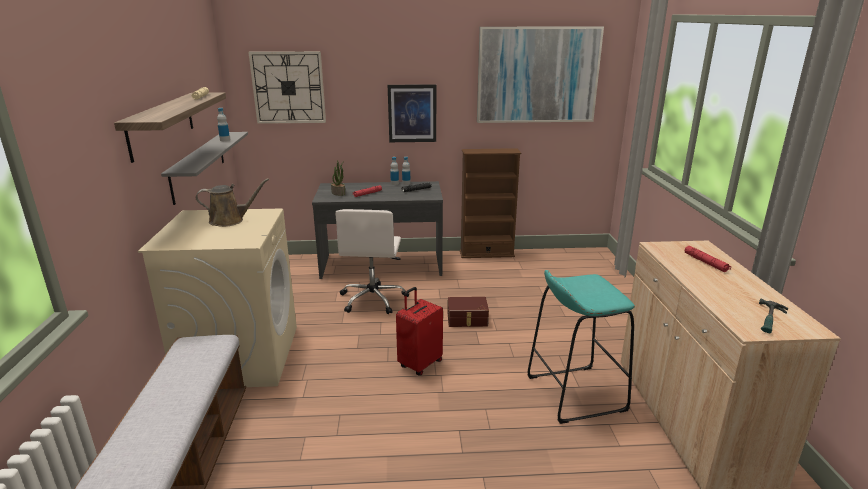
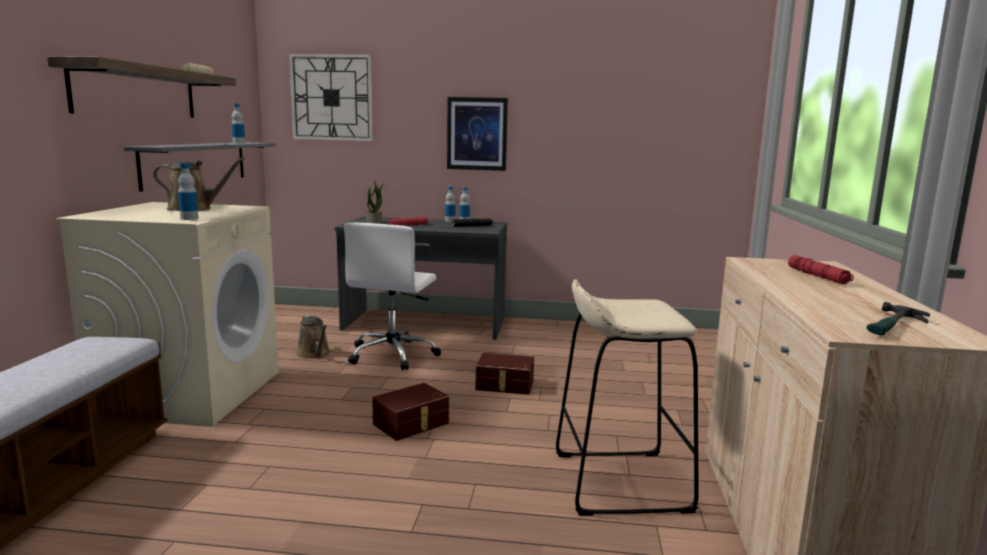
camera: 10 degrees right, 10 degrees down
red suitcase [396,287,443,375] -> brown storage box [372,383,449,441]
brown bookcase [460,148,521,258] -> none
picture [477,27,604,123] -> none
turquoise stool [527,270,635,424] -> beige stool [556,279,699,516]
none -> bottle [178,163,199,220]
none -> brown watering can [296,315,330,359]

